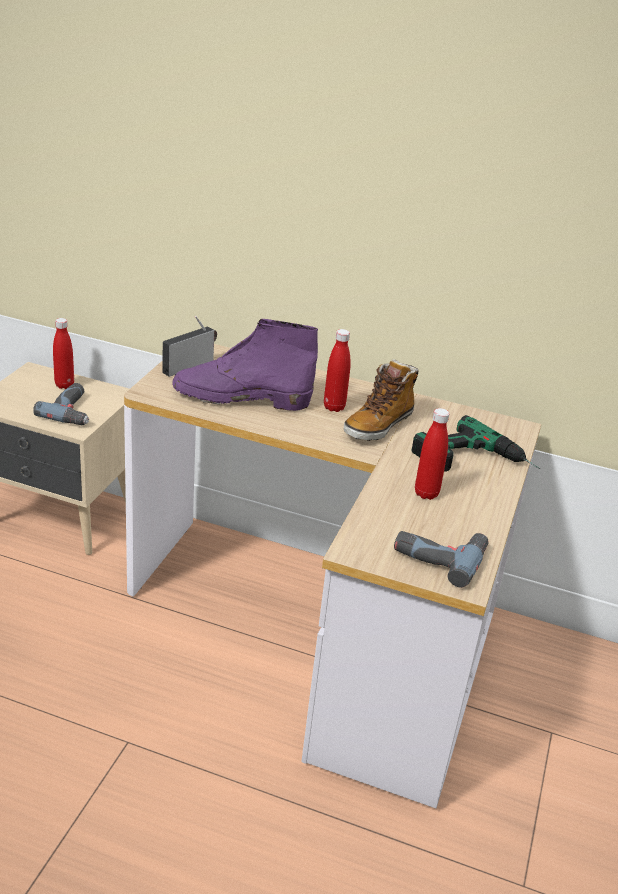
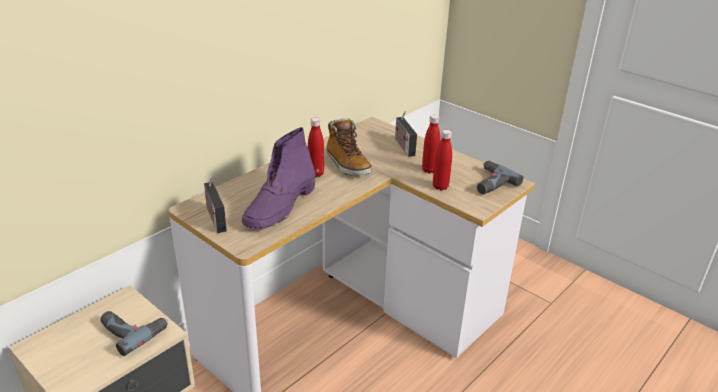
camera: 65 degrees left, 0 degrees up
red bottle [53,318,74,389] -> red bottle moved to [433,130,452,190]
power drill [411,415,540,472] -> radio [395,111,417,157]

